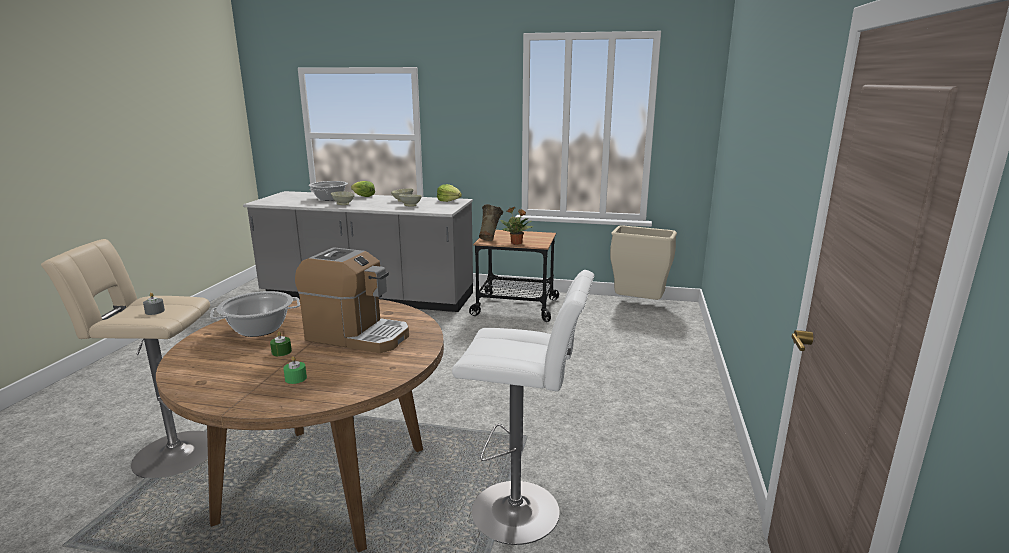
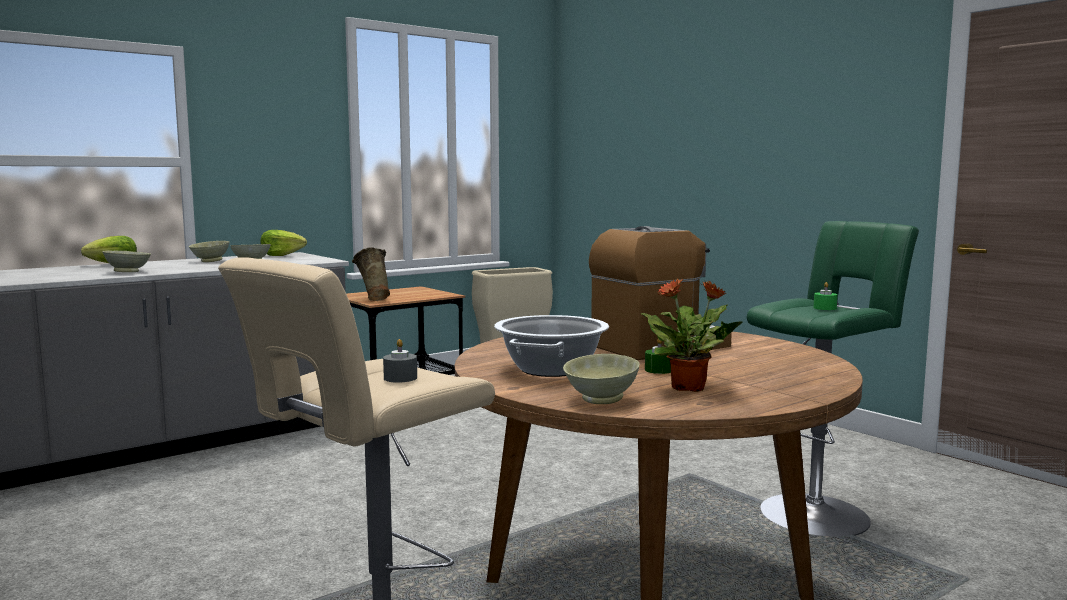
camera: 50 degrees left, 10 degrees down
green candle [283,356,307,384] -> green candle moved to [813,282,837,310]
cooking pot [309,181,348,201] -> none
white stool [452,270,594,545] -> green stool [747,221,919,536]
potted plant [500,207,533,245] -> potted plant moved to [641,278,743,392]
none -> beige bowl [563,354,640,404]

